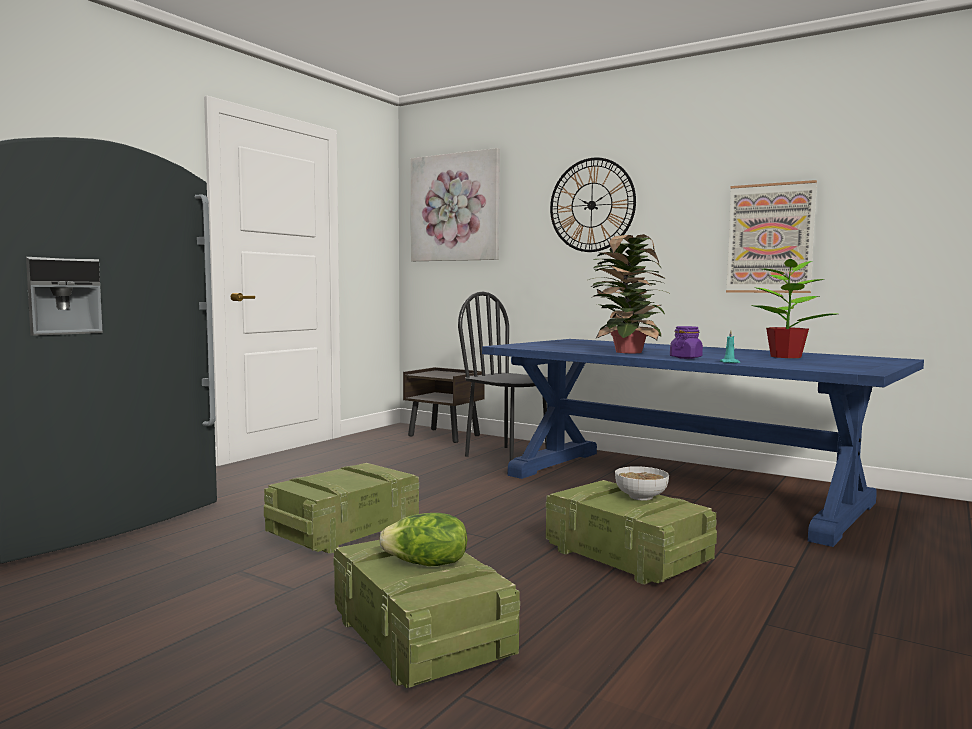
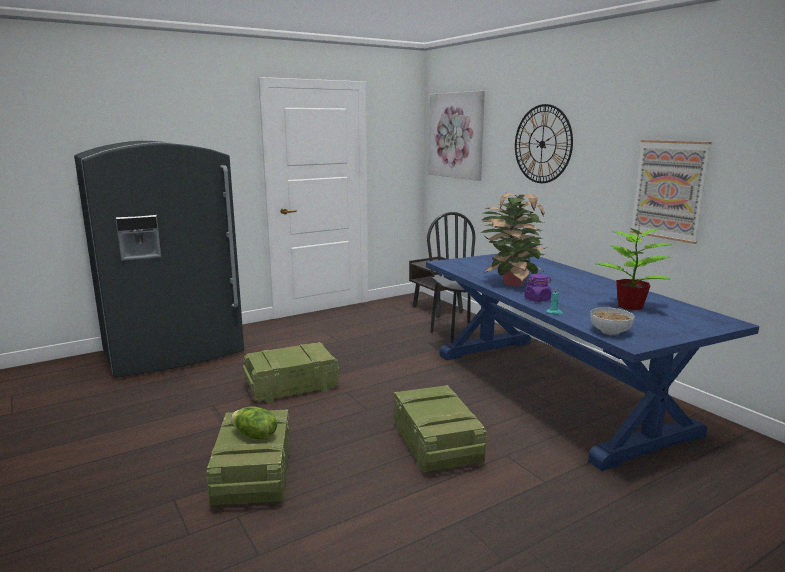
camera: 25 degrees right, 10 degrees up
bowl [615,466,669,501] -> bowl moved to [590,307,635,335]

